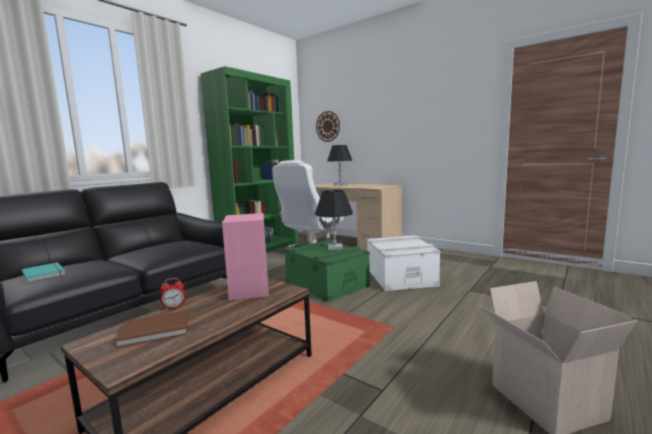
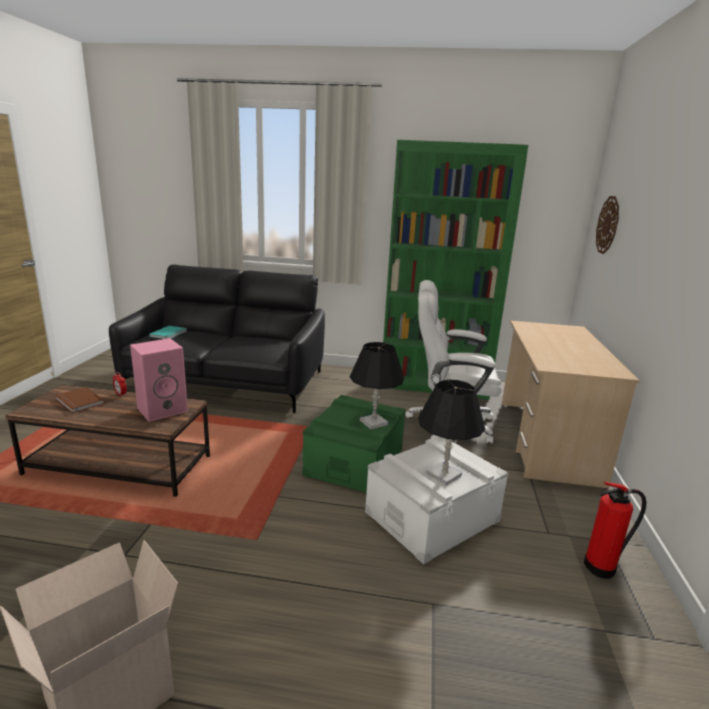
camera: 60 degrees right, 10 degrees up
black table lamp [327,145,352,185] -> black table lamp moved to [418,379,485,485]
none -> fire extinguisher [584,482,646,579]

